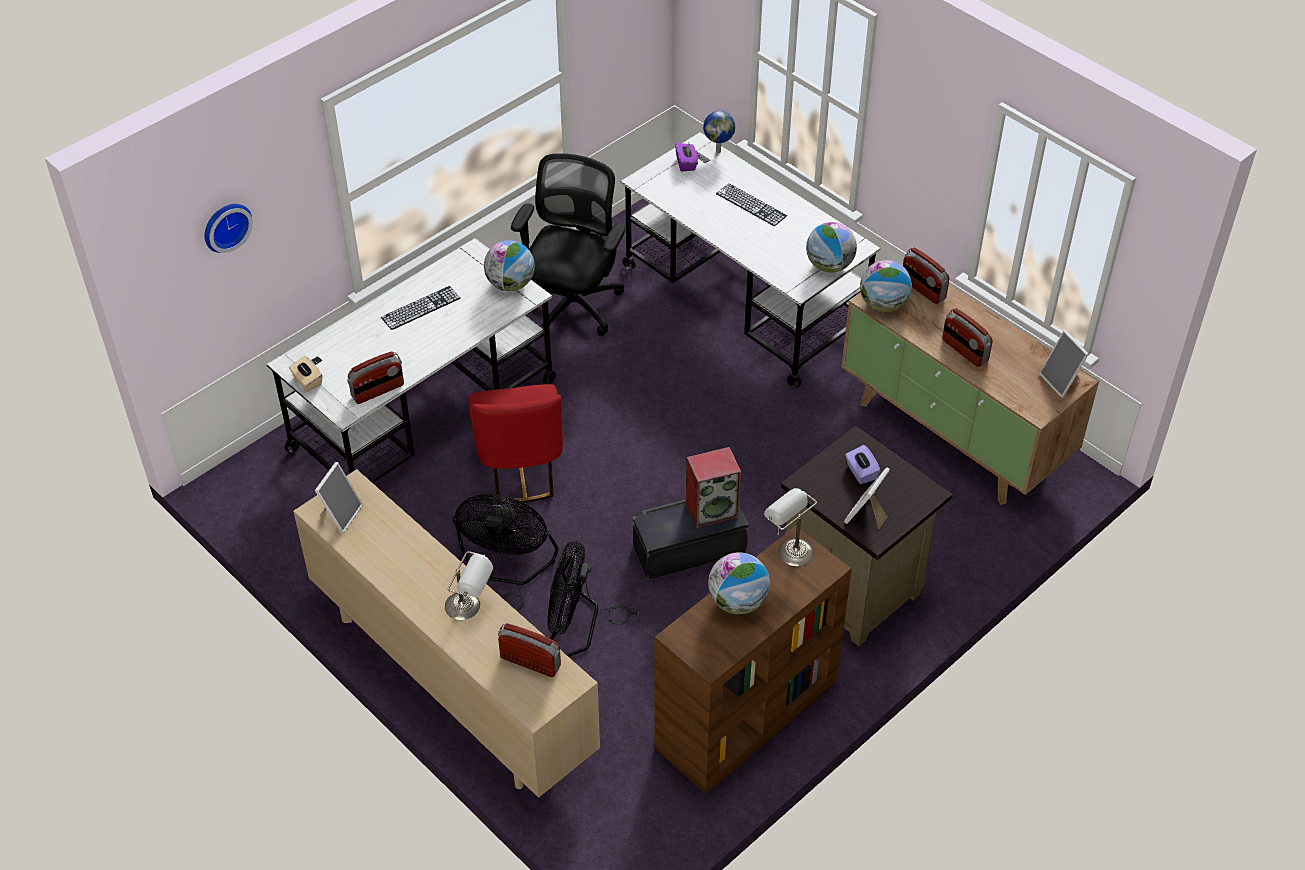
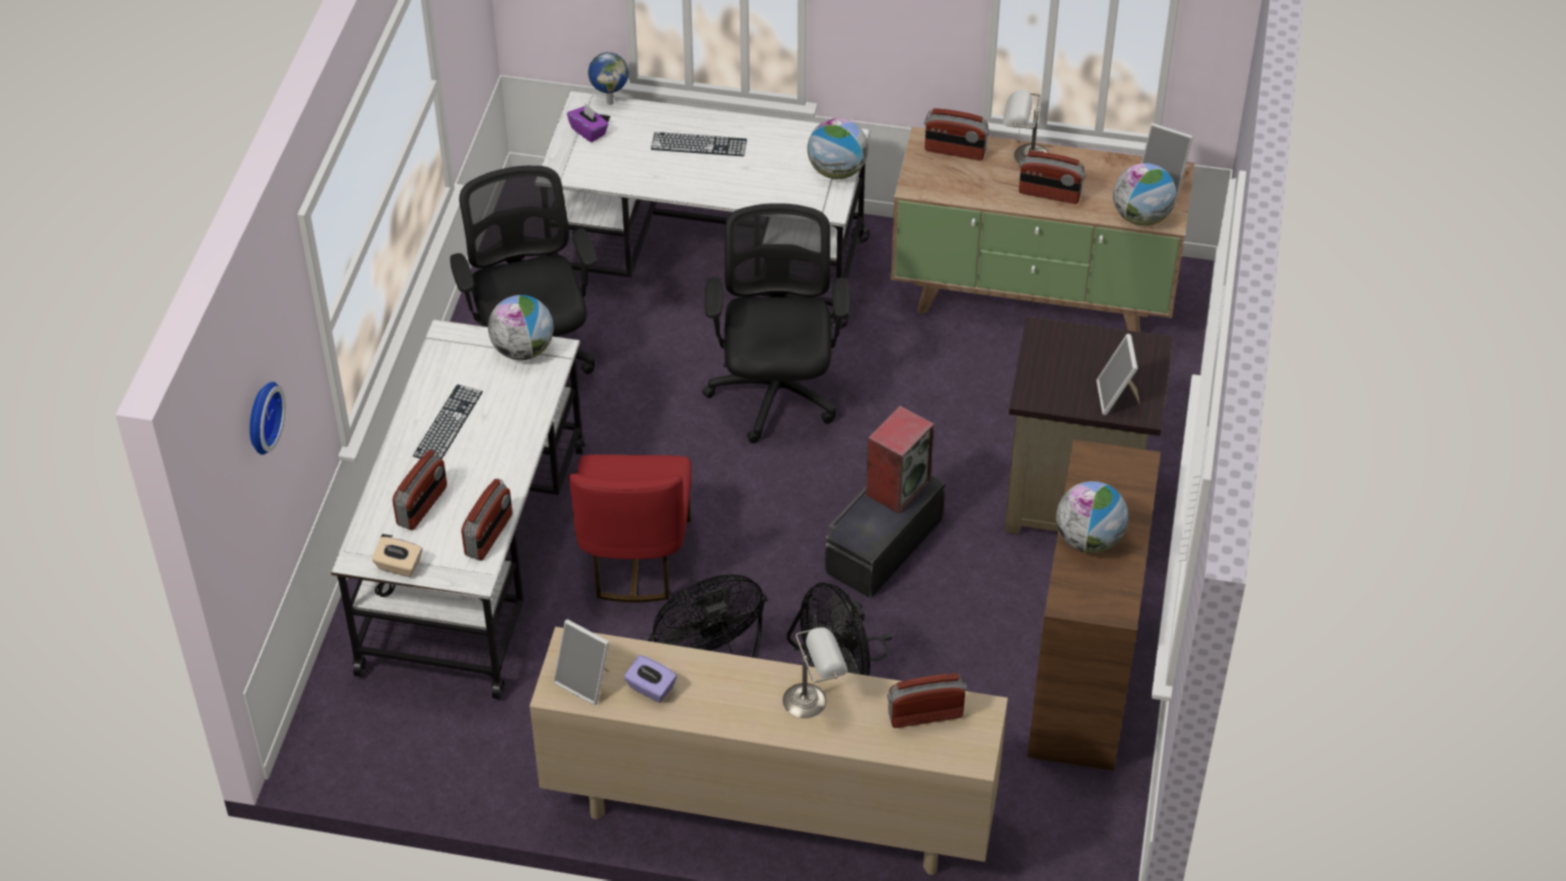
camera: 35 degrees left, 0 degrees up
picture frame [315,462,363,533] -> picture frame turned 135 degrees clockwise [553,619,609,705]
red chair [469,384,563,504] -> red chair turned 45 degrees clockwise [569,454,692,602]
white table lamp [764,488,817,566] -> white table lamp moved to [1003,90,1049,163]
purple tissue box [845,445,881,484] -> purple tissue box moved to [624,655,677,703]
globe [860,260,912,312] -> globe moved to [1113,163,1176,226]
none -> radio [392,450,447,530]
none -> black office chair [702,203,850,443]

